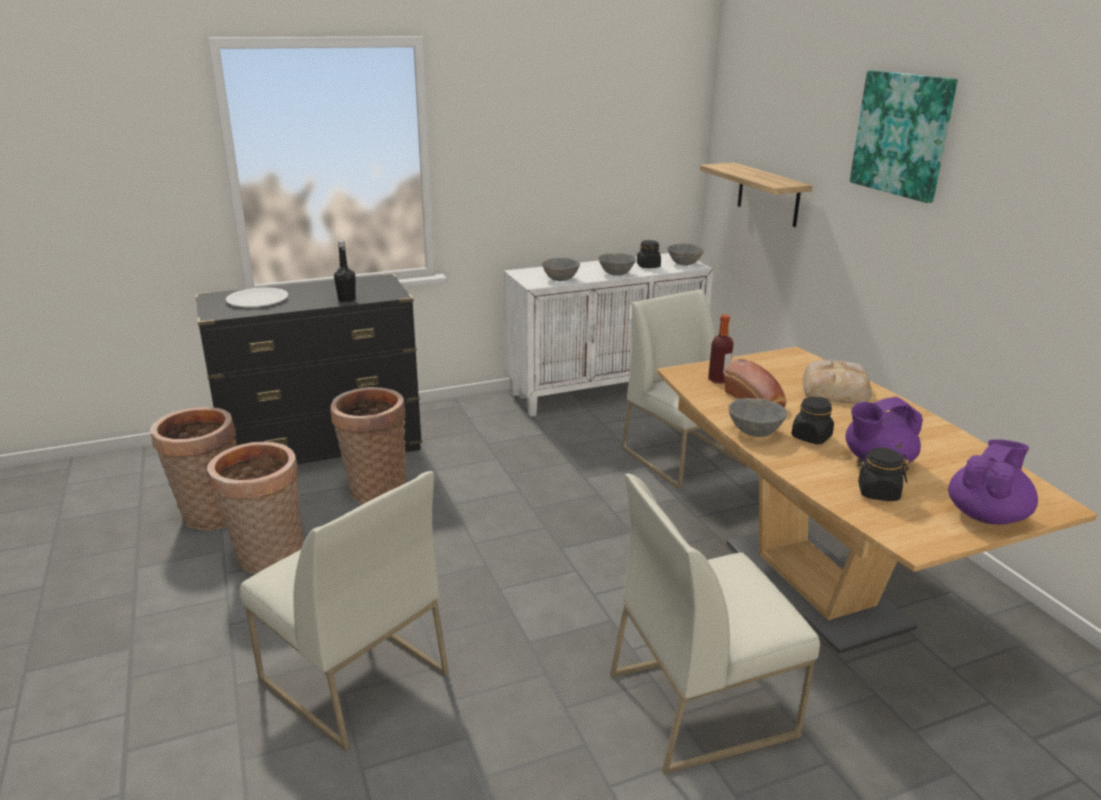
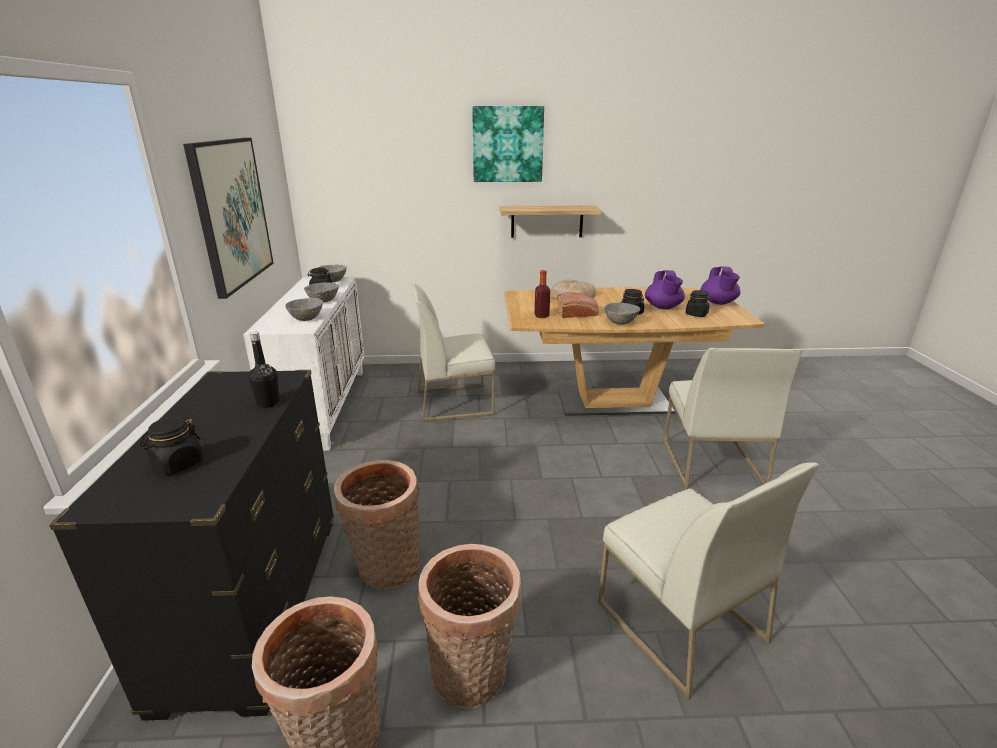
camera: 70 degrees left, 0 degrees up
white plate [226,287,289,307] -> black jar [140,416,203,475]
white chair [240,471,449,752] -> white chair turned 90 degrees clockwise [598,462,819,699]
shelf [700,163,812,227] -> shelf moved to [500,205,602,238]
purple teapot [948,439,1038,525] -> purple teapot turned 150 degrees counterclockwise [700,266,741,305]
none -> picture [183,138,274,299]

